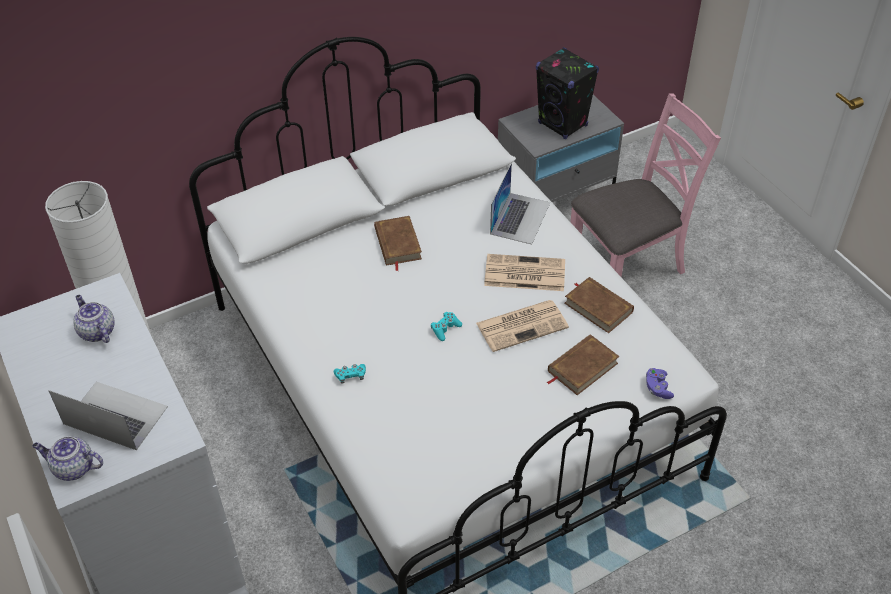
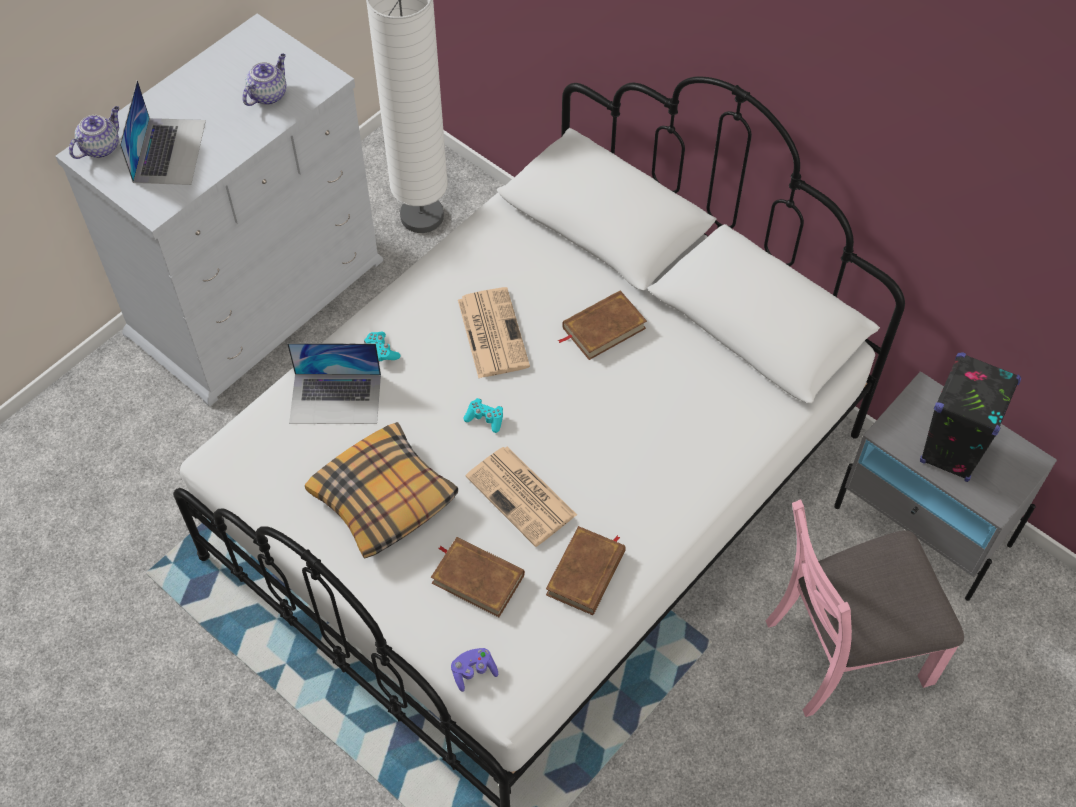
camera: 70 degrees right, 10 degrees up
teapot [33,436,103,481] -> teapot turned 45 degrees clockwise [69,106,119,159]
newspaper [484,254,565,291] -> newspaper moved to [458,287,530,378]
laptop [490,163,550,245] -> laptop moved to [287,343,381,424]
pink chair [570,93,721,277] -> pink chair turned 120 degrees clockwise [766,499,964,717]
none -> pillow [305,422,458,559]

